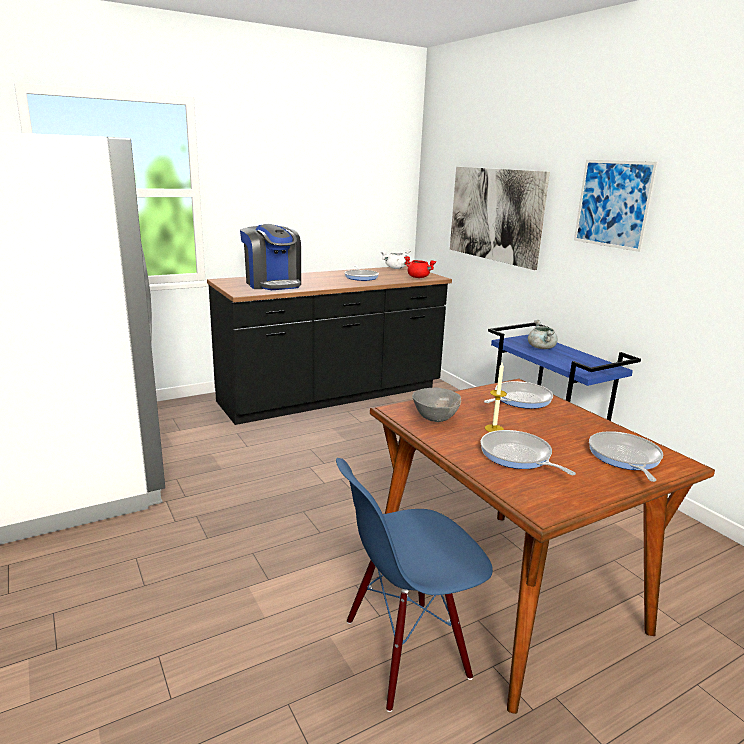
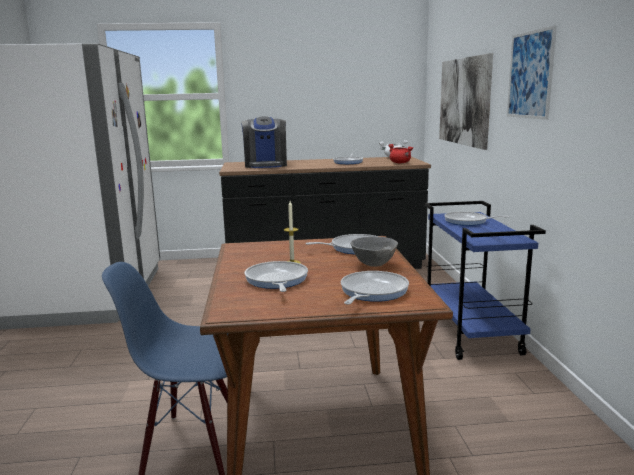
camera: 25 degrees right, 5 degrees down
grey bowl [412,388,461,422] -> grey bowl moved to [351,237,398,267]
grey cooking pot [528,320,558,349] -> frying pan [445,211,510,226]

